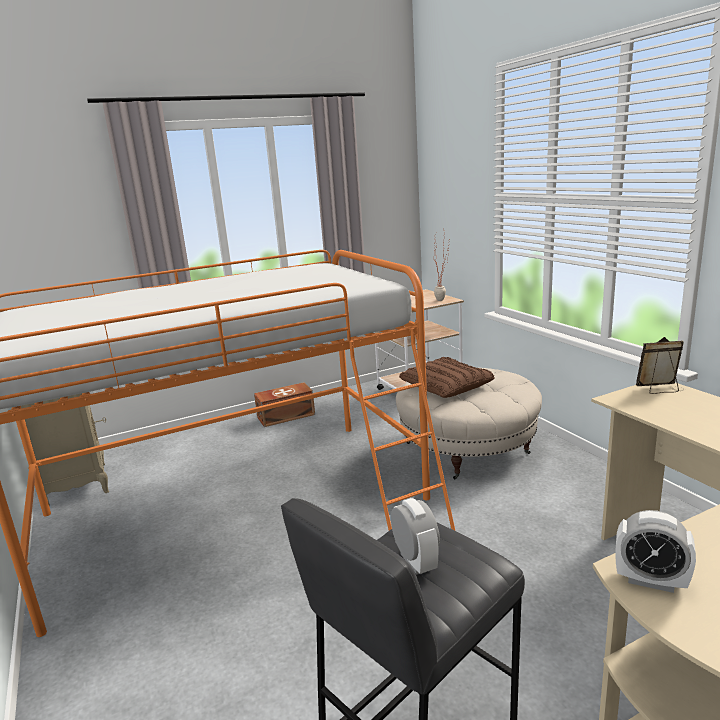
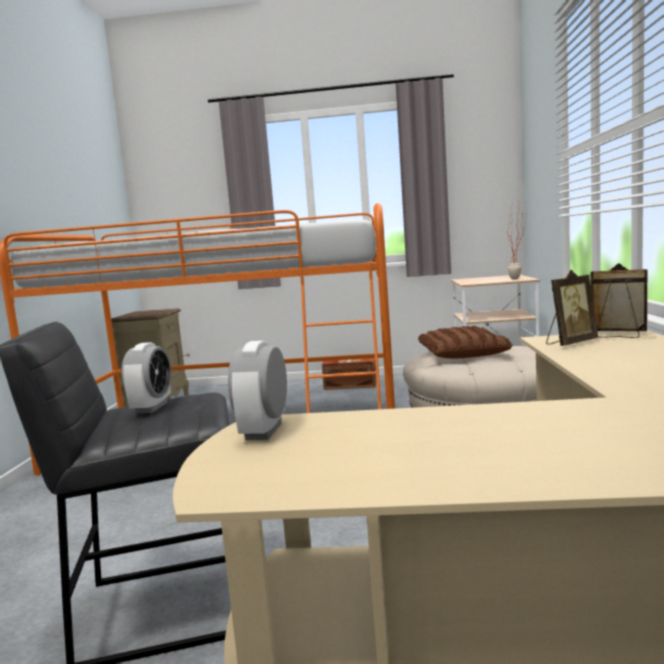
camera: 30 degrees right, 10 degrees down
alarm clock [615,510,696,593] -> alarm clock turned 45 degrees clockwise [228,341,287,440]
none -> picture frame [546,270,598,346]

